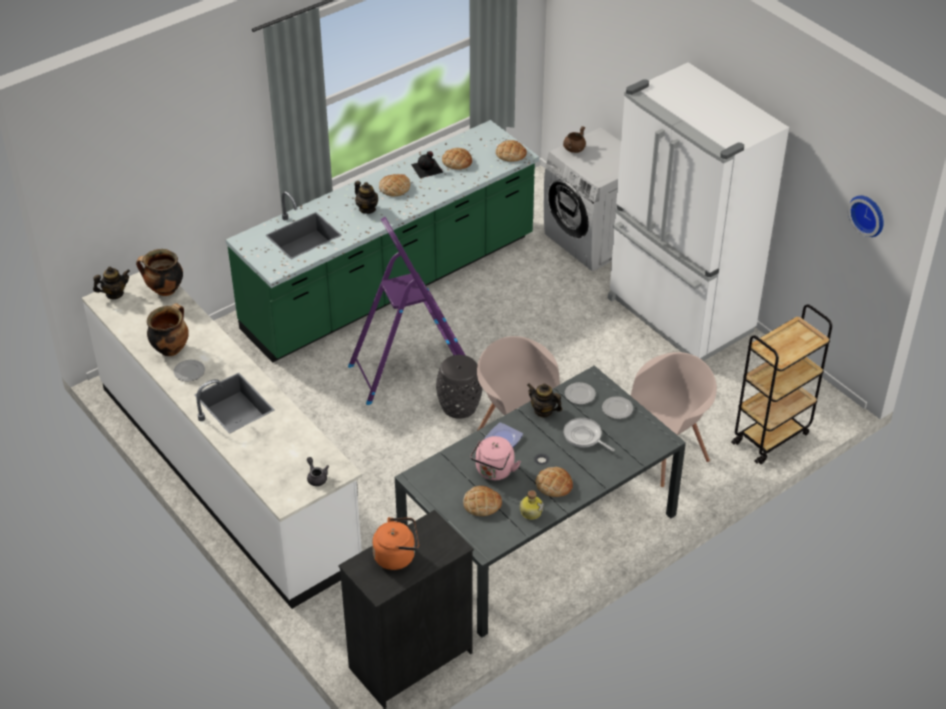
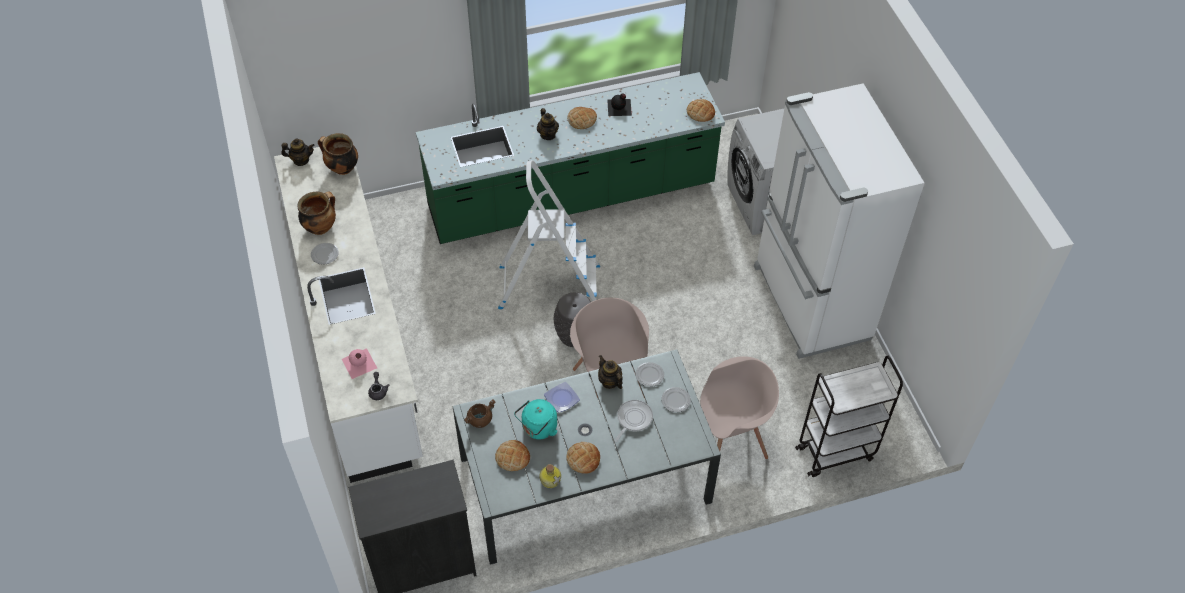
camera: 20 degrees right, 10 degrees up
purple step ladder [348,217,466,405] -> white step ladder [498,160,600,309]
orange kettle [372,517,419,570] -> none
bread [442,148,472,170] -> none
pink kettle [470,436,521,480] -> turquoise kettle [514,399,557,439]
brown cooking pot [563,126,586,153] -> brown cooking pot moved to [464,399,496,428]
frying pan [563,418,615,451] -> frying pan turned 60 degrees clockwise [614,400,653,442]
brown cart [731,304,832,464] -> white cart [795,356,903,477]
wall clock [848,196,884,237] -> none
none -> pink bottle [342,348,377,379]

